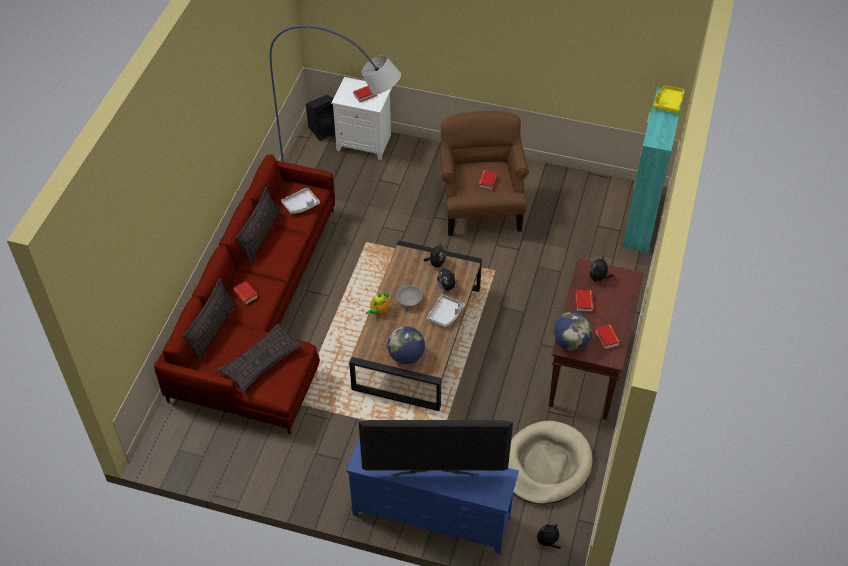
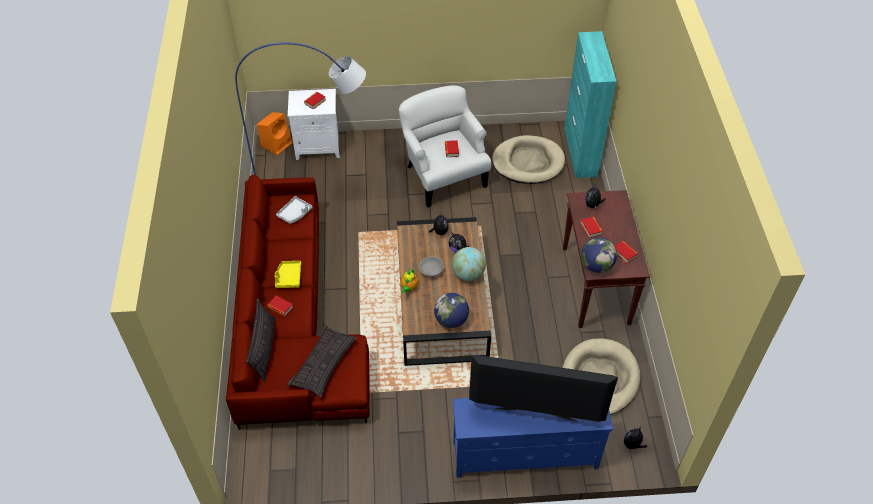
camera: 20 degrees left, 0 degrees up
pillow [235,187,281,264] -> none
black speaker [306,95,335,141] -> orange speaker [257,112,293,155]
television [359,420,513,476] -> television turned 150 degrees counterclockwise [469,355,618,422]
grey tray [427,295,465,328] -> globe [452,247,486,281]
brown armchair [440,111,529,236] -> white armchair [399,85,491,208]
yellow tray [653,85,685,113] -> yellow tray moved to [274,261,301,288]
none -> beige dog bed [492,135,565,184]

